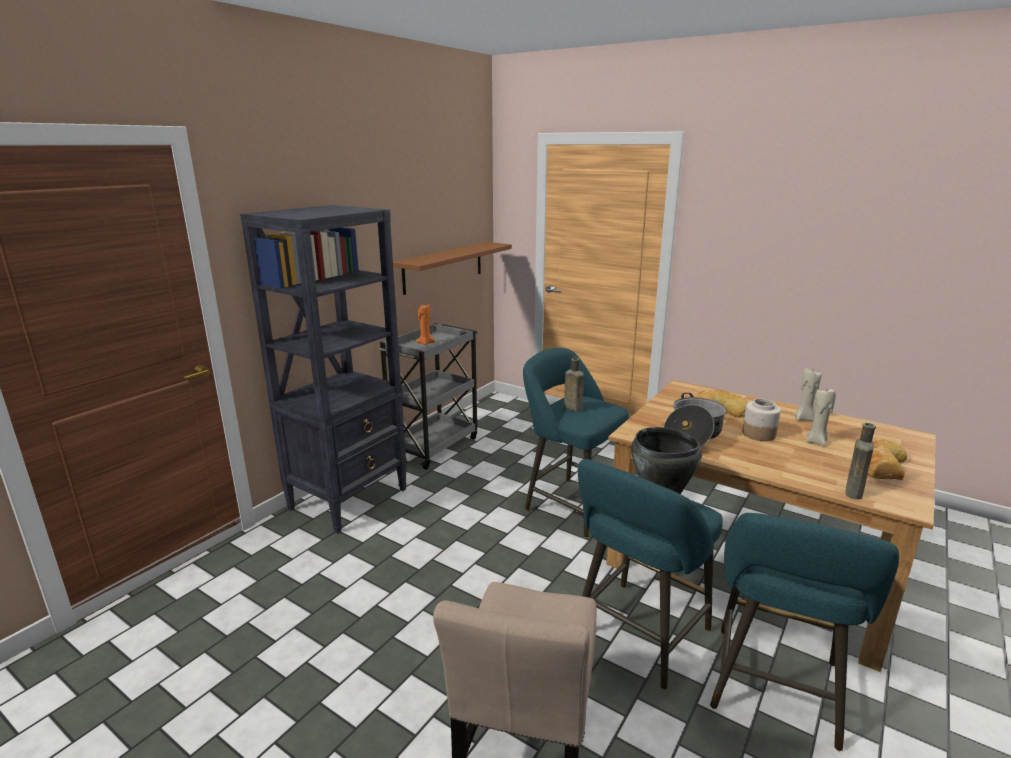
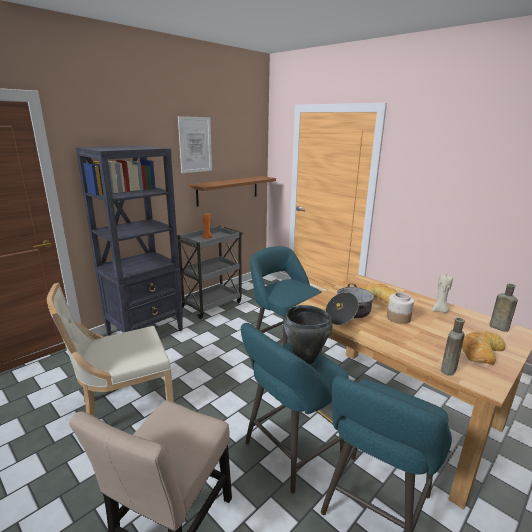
camera: 10 degrees right, 0 degrees up
brown bottle [564,358,584,412] -> brown bottle moved to [489,284,518,332]
beige candle [807,389,836,446] -> none
none -> beige chair [47,282,174,416]
none -> picture [178,116,212,173]

